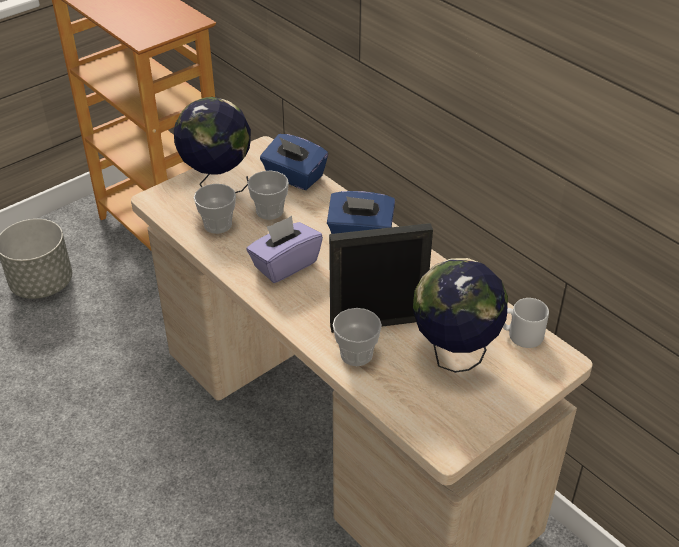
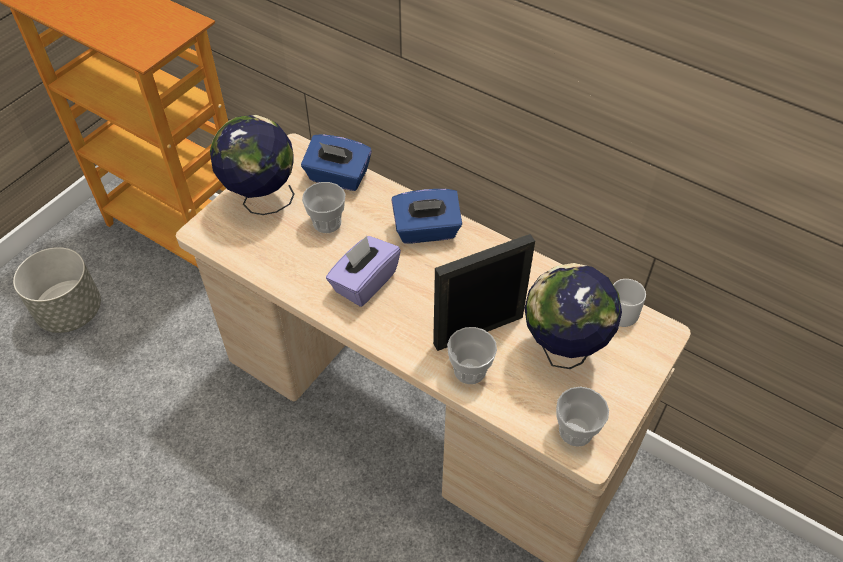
camera: 15 degrees left, 10 degrees up
cup [194,184,236,234] -> cup moved to [556,387,609,447]

